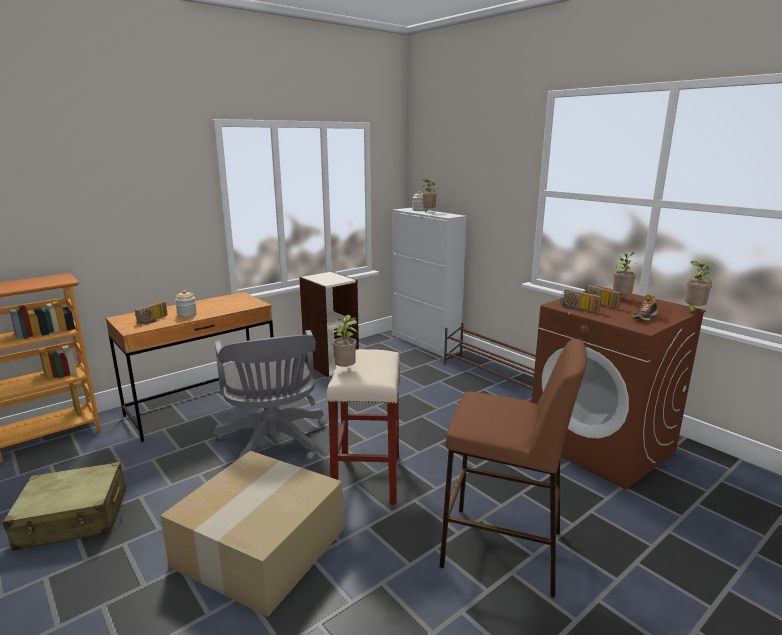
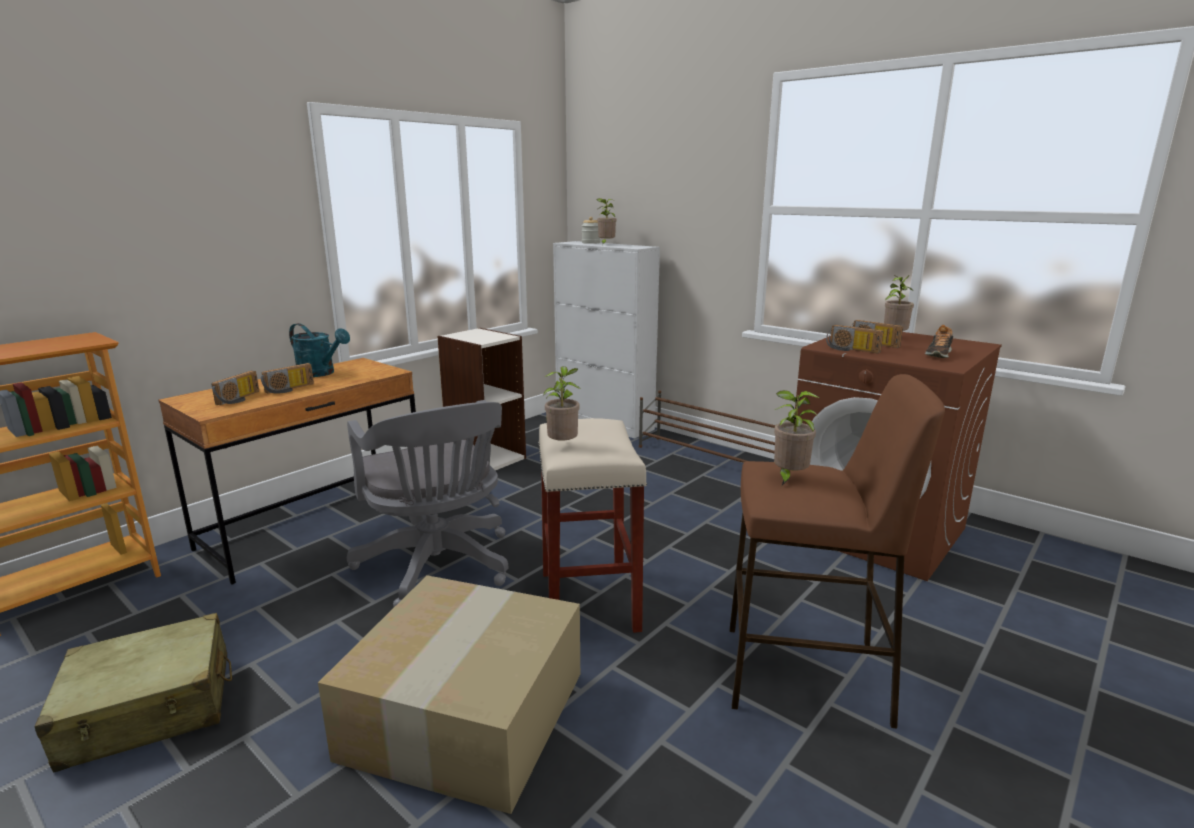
camera: 10 degrees left, 0 degrees up
jar [175,290,197,317] -> radio [261,363,314,394]
potted plant [685,261,716,313] -> potted plant moved to [774,390,819,485]
none -> turquoise watering can [289,323,350,377]

